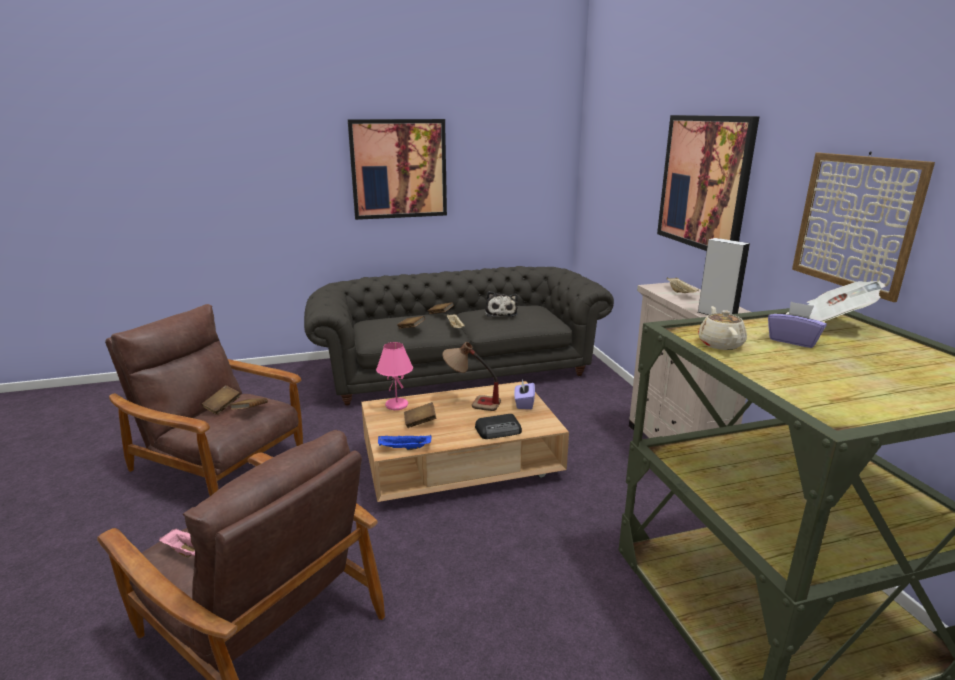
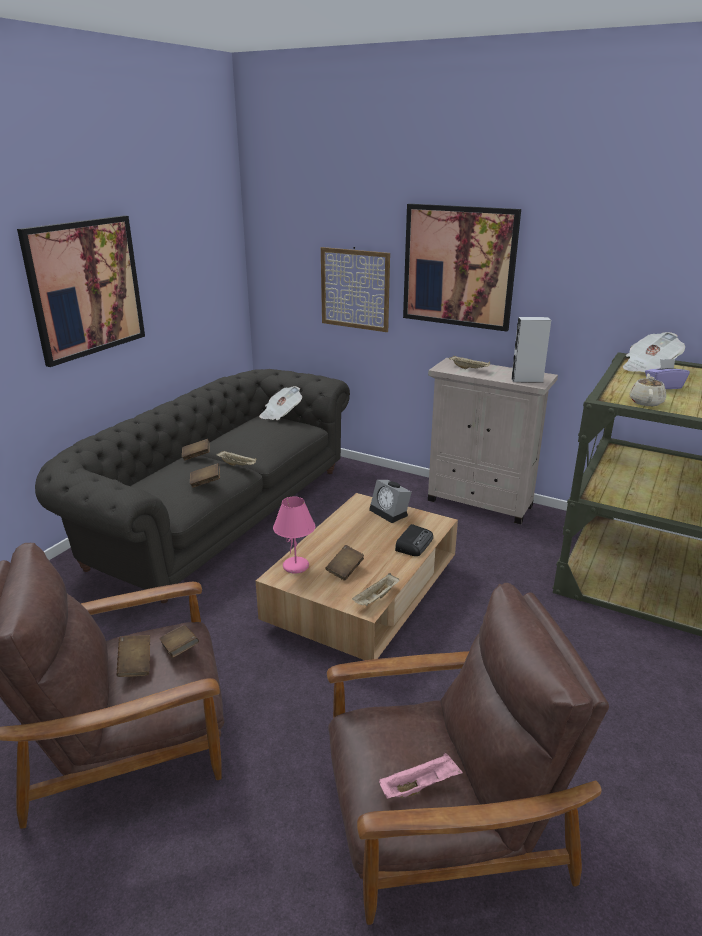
camera: 45 degrees left, 5 degrees up
blue tray [378,435,431,450] -> beige tray [352,573,400,606]
table lamp [442,342,501,411] -> none
plush toy [485,291,518,317] -> none
purple tissue box [514,379,535,409] -> alarm clock [369,480,412,523]
beige teapot [698,306,747,350] -> beige teapot turned 60 degrees clockwise [629,374,666,406]
picture [792,152,935,302] -> picture moved to [321,247,390,332]
none -> newspaper [259,386,302,420]

